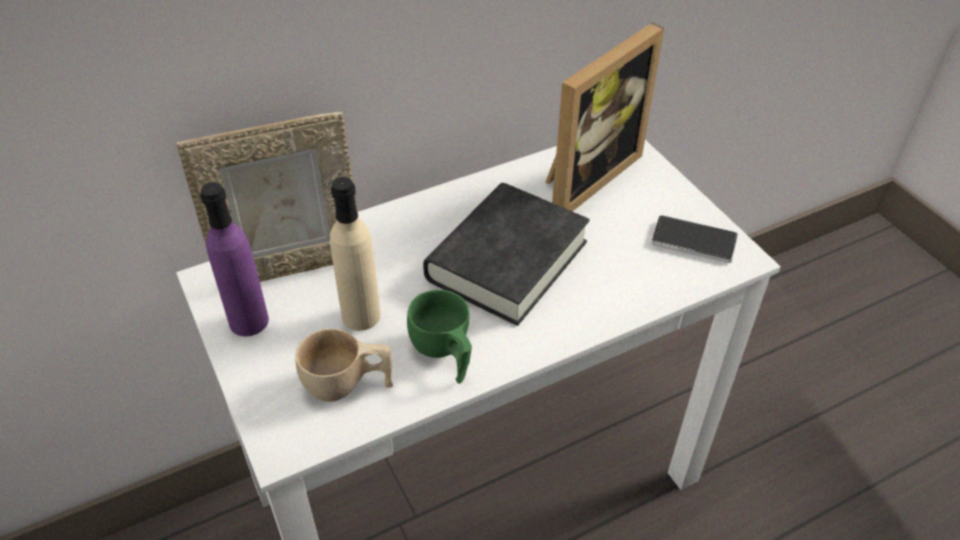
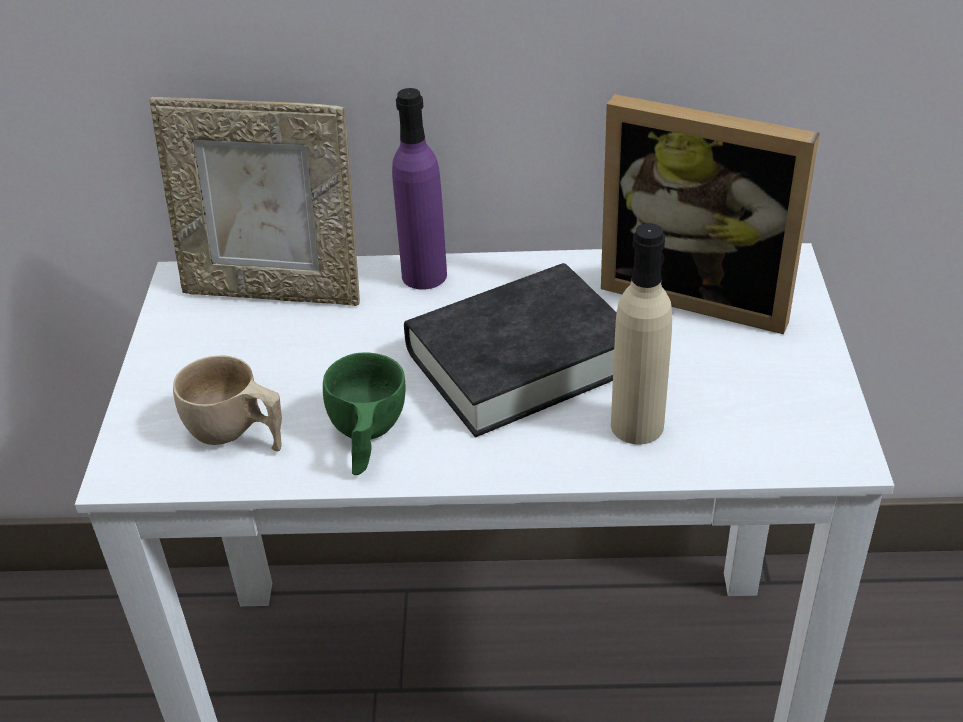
camera: 30 degrees right, 5 degrees down
purple bottle [200,182,269,336] -> purple bottle moved to [392,88,447,290]
beige bottle [330,177,380,331] -> beige bottle moved to [611,223,672,445]
picture frame [545,23,664,212] -> picture frame turned 45 degrees clockwise [601,94,820,334]
phone [651,215,738,263] -> none

